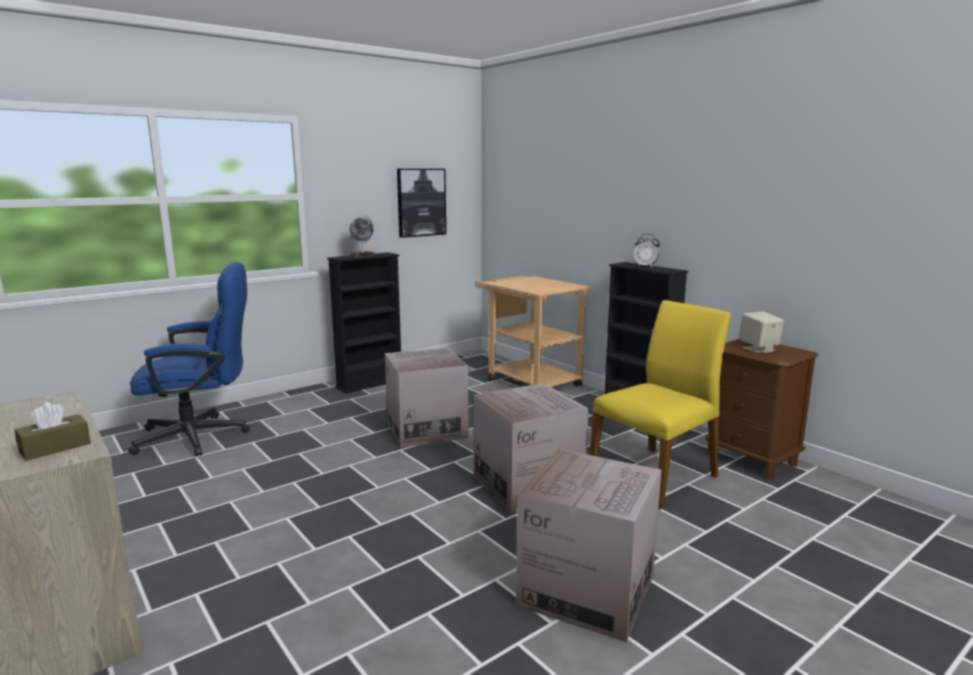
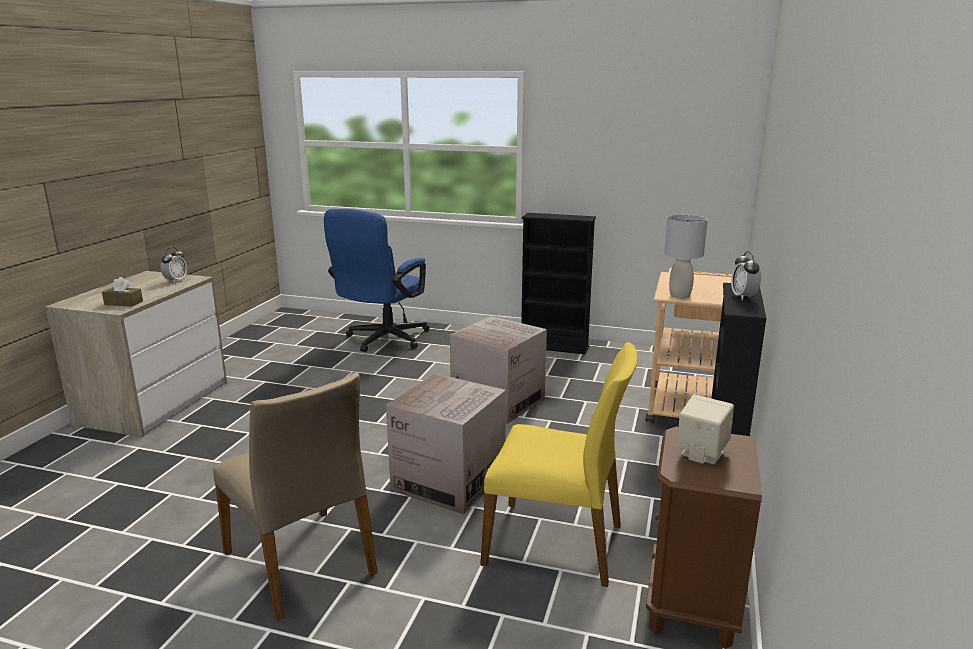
camera: 55 degrees right, 5 degrees up
blue office chair [128,262,250,456] -> blue office chair turned 75 degrees clockwise [324,209,430,352]
globe [349,216,376,257] -> none
picture [397,169,446,238] -> none
cardboard box [516,449,662,642] -> beige chair [213,372,377,620]
none -> alarm clock [160,247,187,283]
none -> grey table lamp [664,215,708,299]

